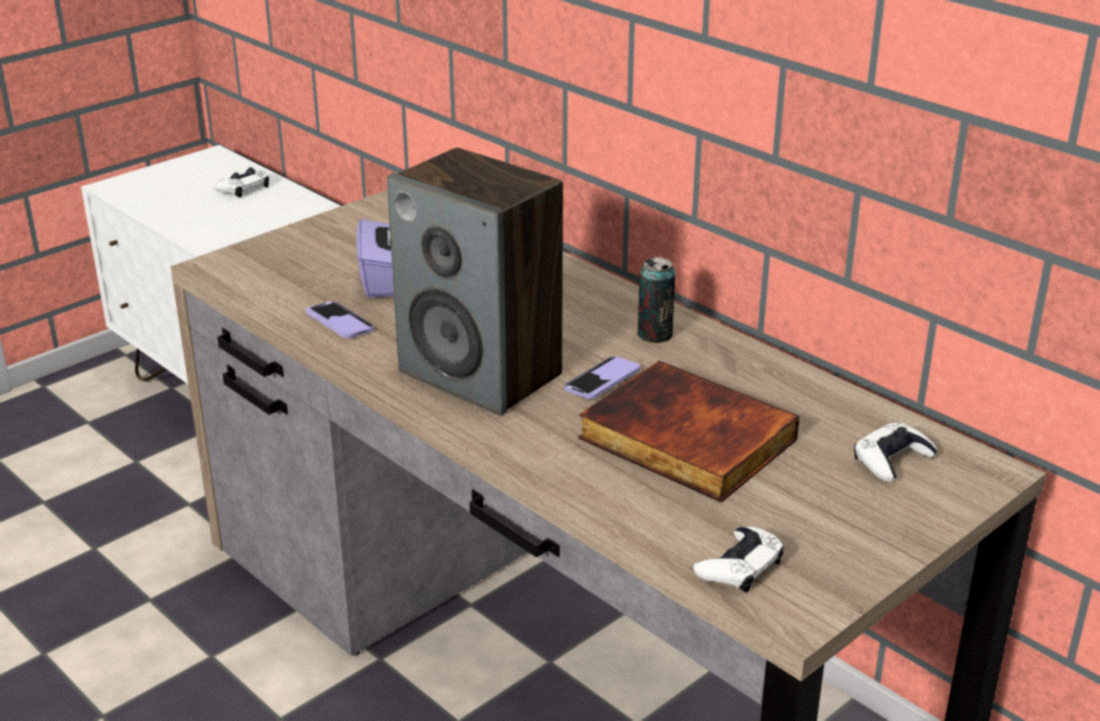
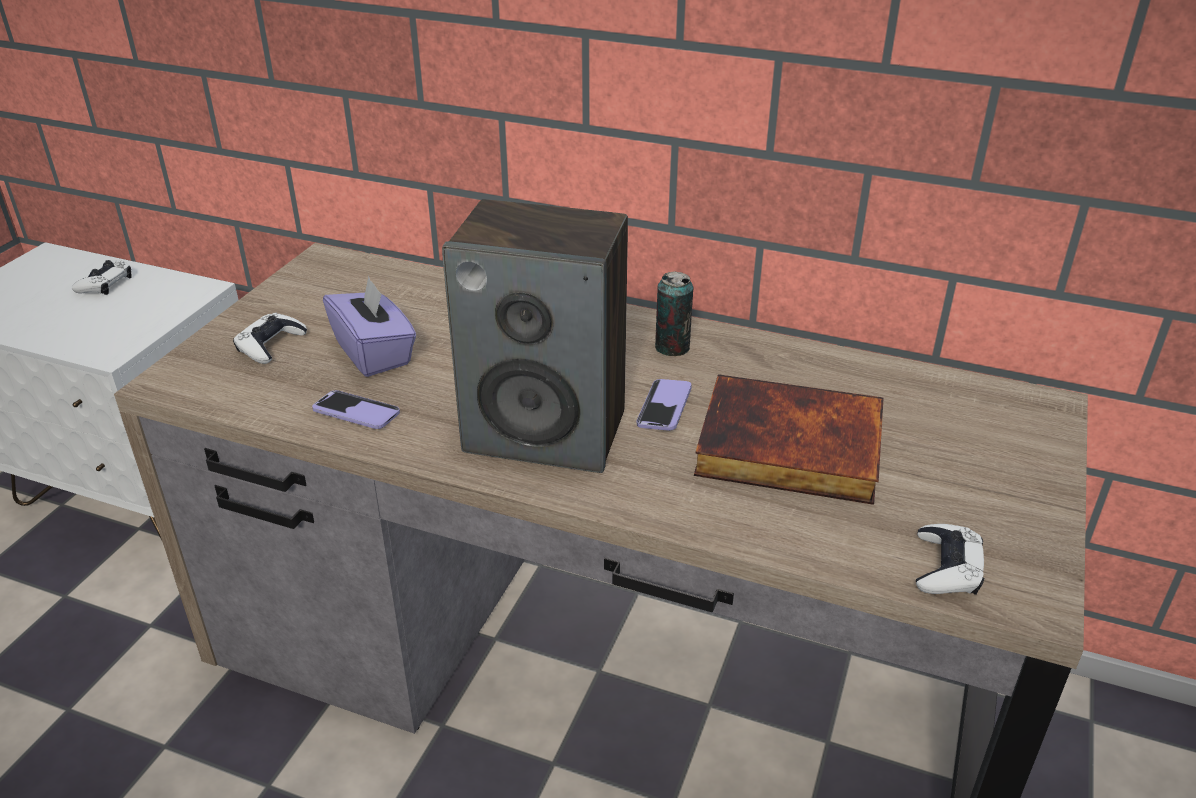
camera: 25 degrees left, 5 degrees up
white game controller [854,423,937,482] -> white game controller moved to [233,313,307,364]

